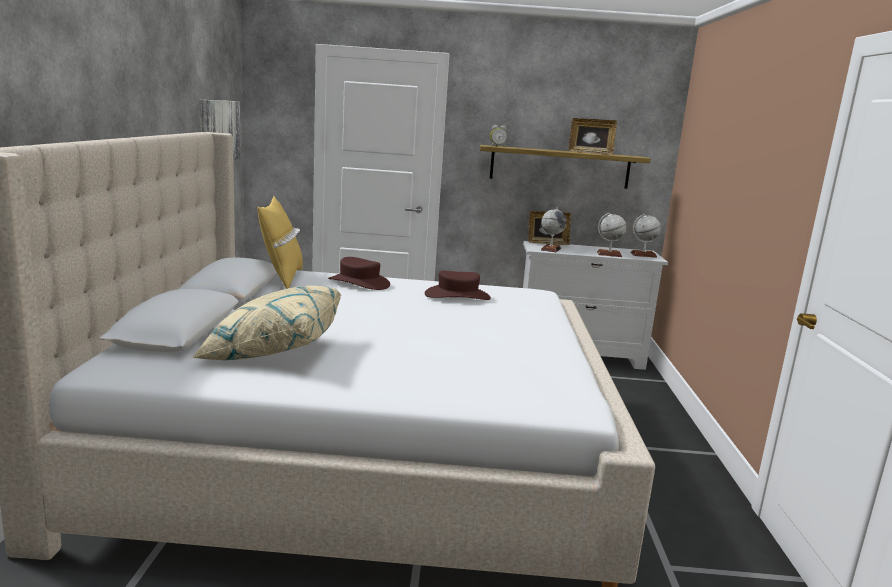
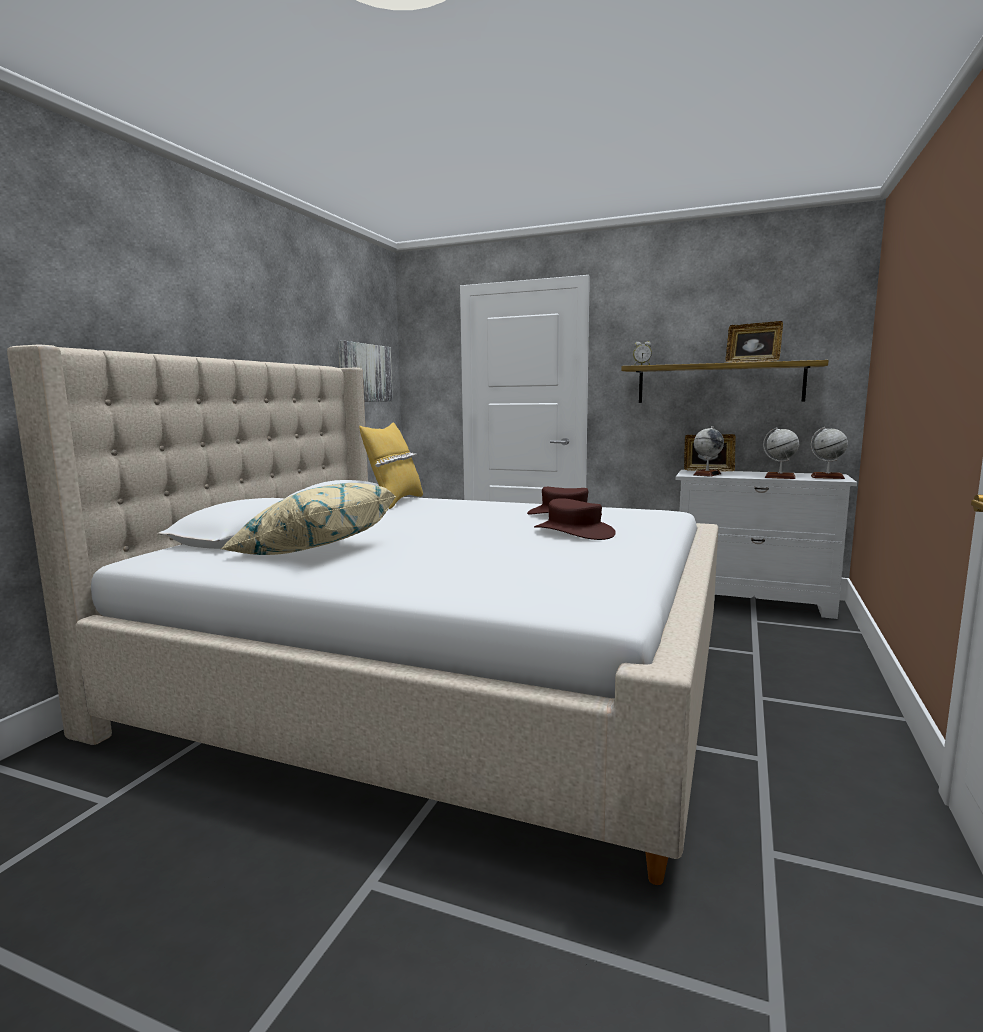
camera: 20 degrees right, 5 degrees down
brown hat [328,257,390,290] -> brown hat moved to [534,498,616,540]

